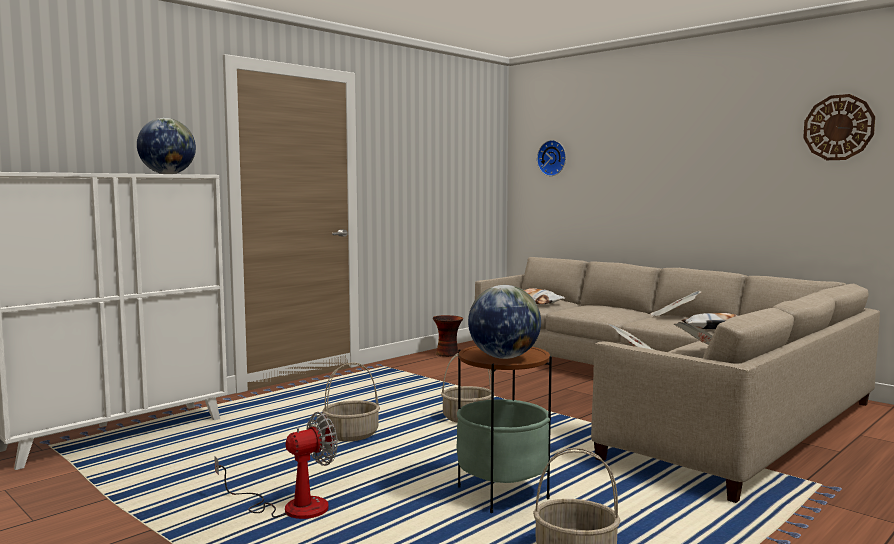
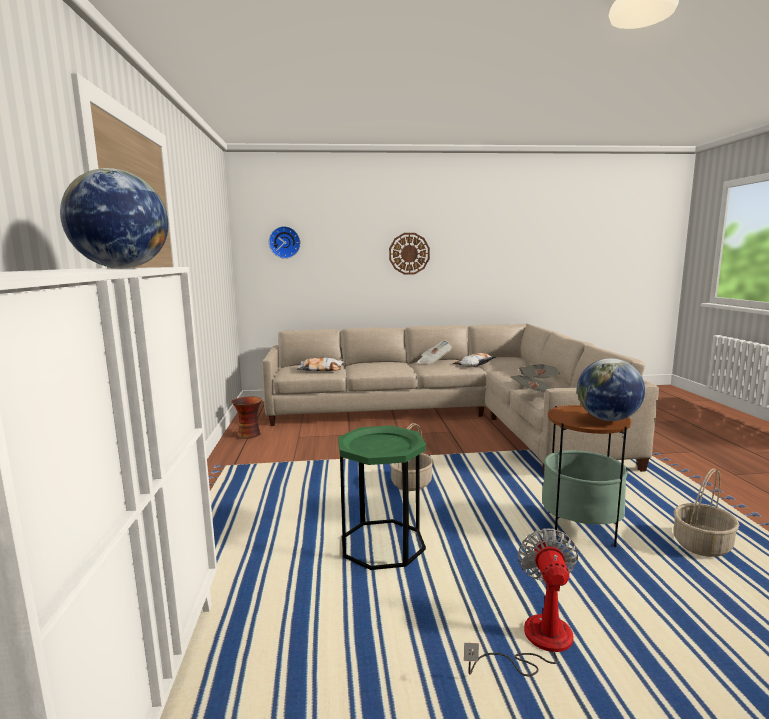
camera: 50 degrees left, 5 degrees up
basket [322,362,380,441] -> green side table [338,425,426,570]
wall clock [803,94,875,160] -> wall clock moved to [389,233,430,275]

